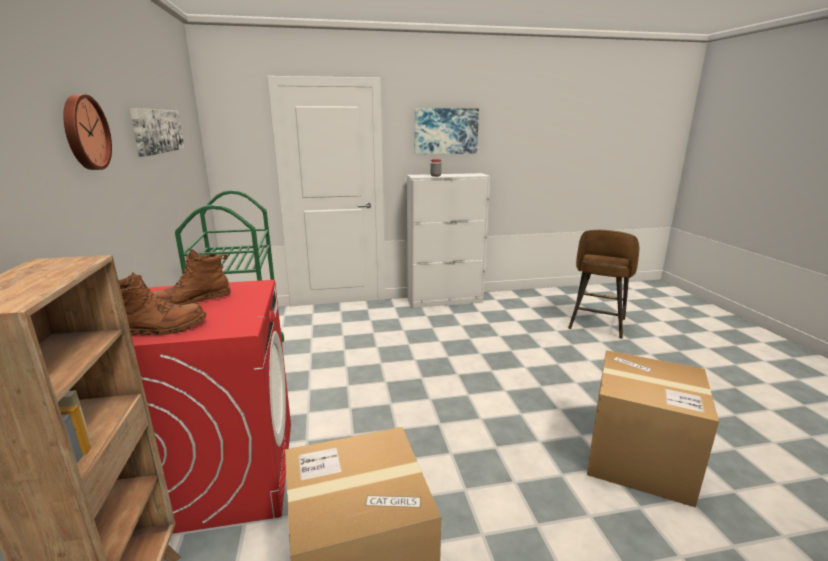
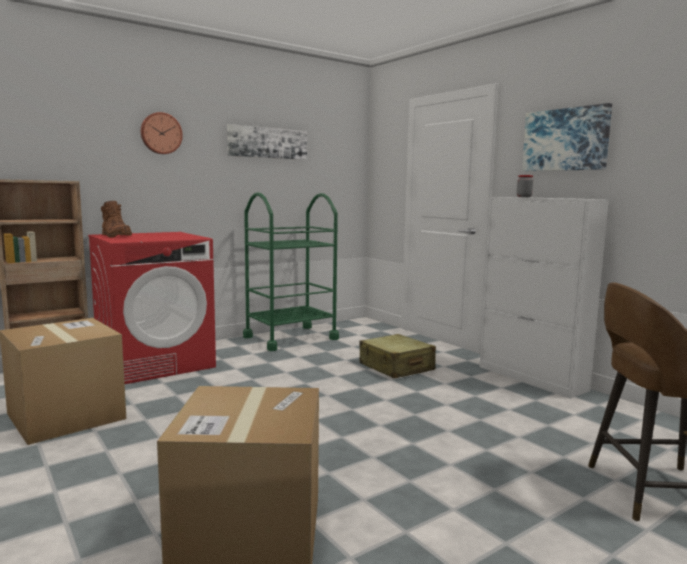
camera: 65 degrees right, 10 degrees down
brown boot [153,249,231,305] -> none
none -> beige suitcase [359,334,436,378]

